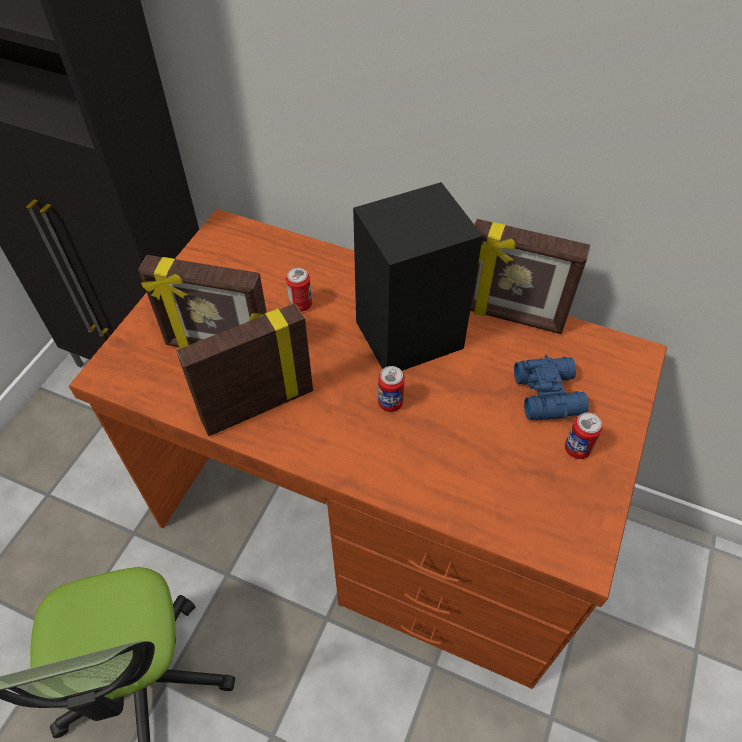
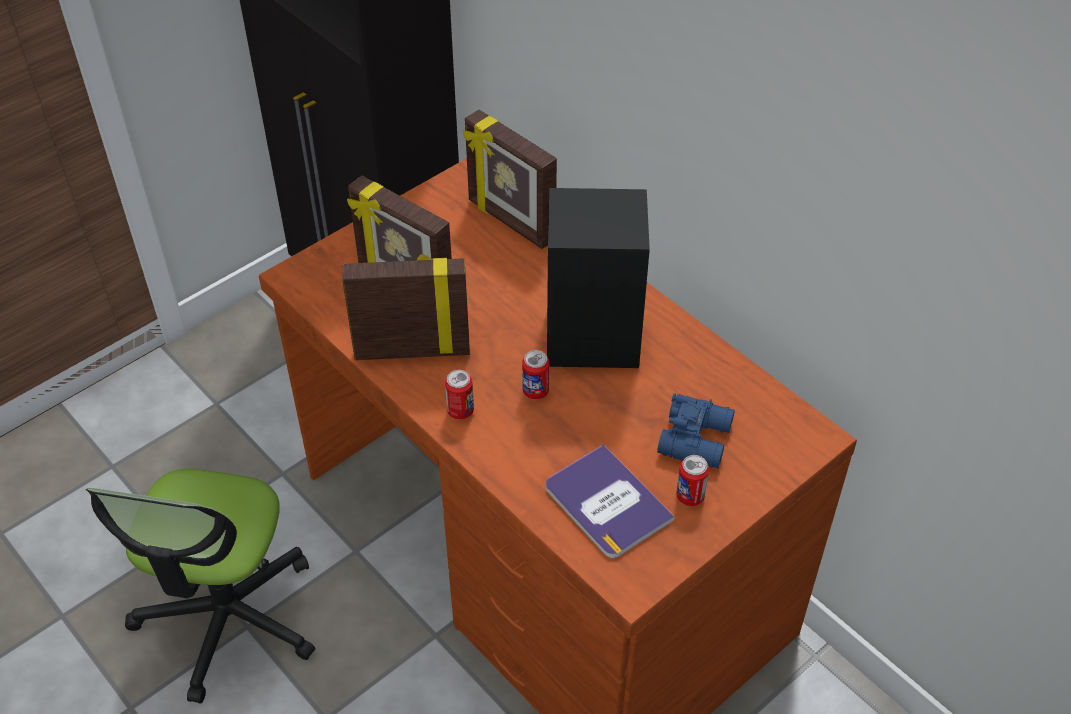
camera: 25 degrees right, 5 degrees down
can [286,268,312,312] -> can moved to [445,370,474,420]
picture frame [470,219,590,334] -> picture frame moved to [463,109,557,249]
none -> book [546,444,675,558]

